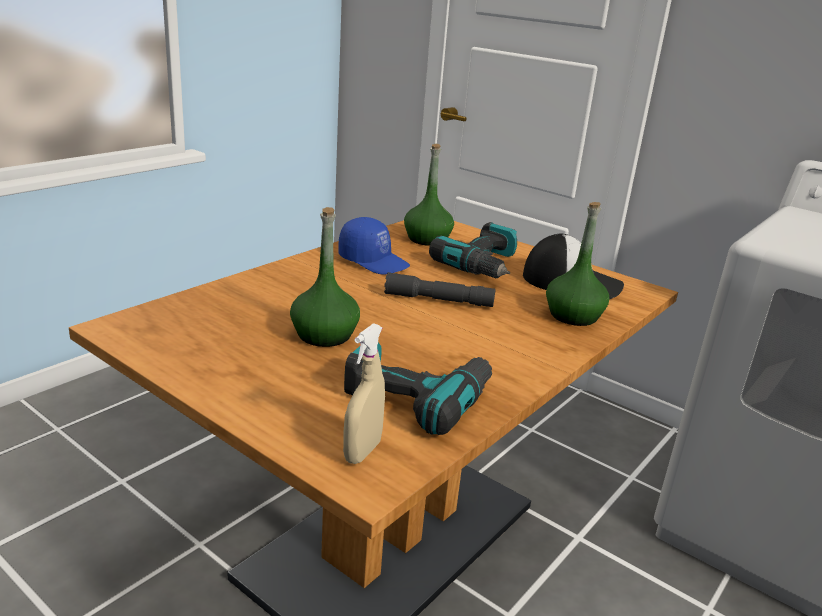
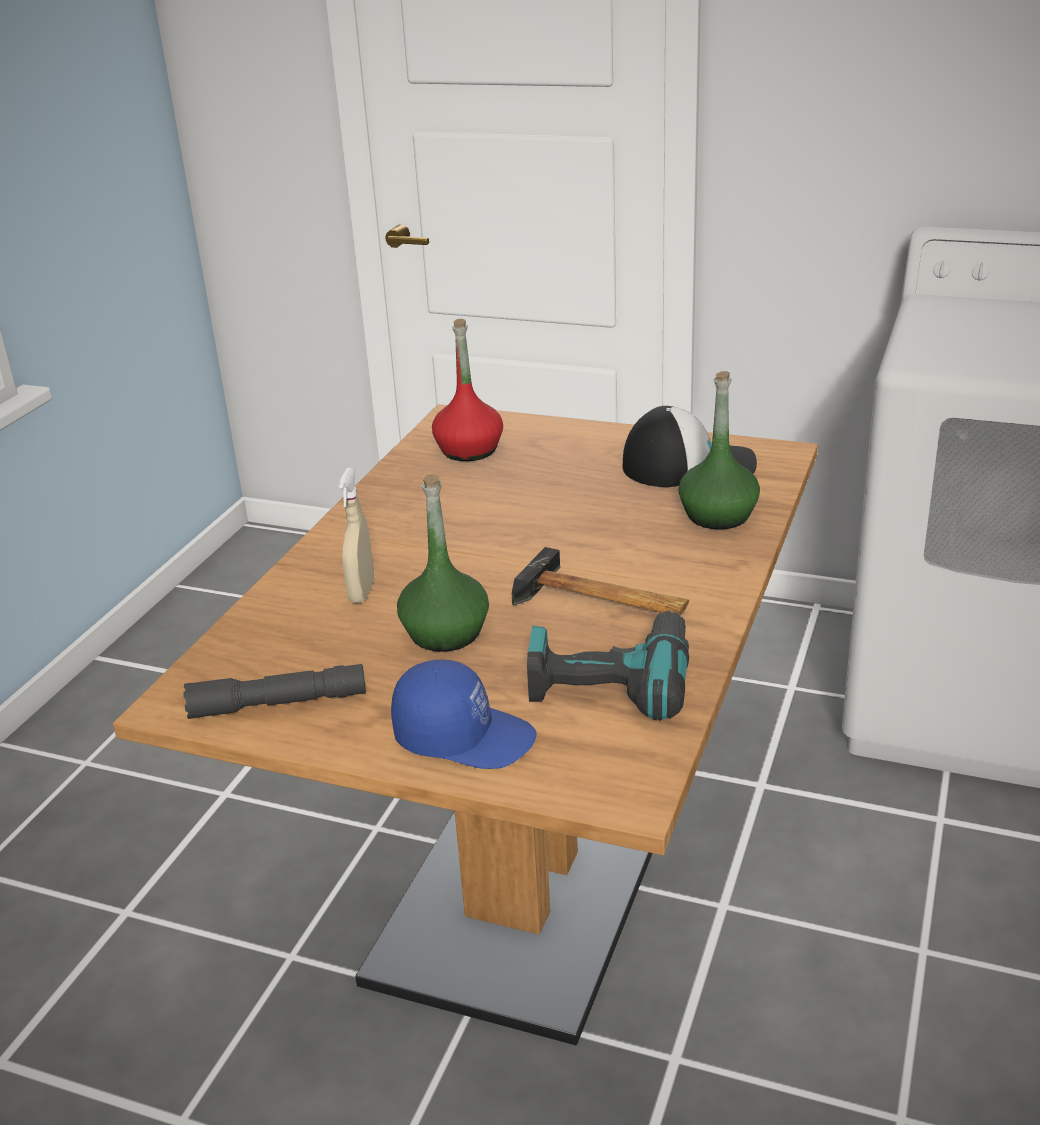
camera: 15 degrees left, 5 degrees up
blue cap [338,217,410,275] -> blue cap moved to [391,660,537,769]
beige spray bottle [343,323,385,464] -> beige spray bottle moved to [338,468,374,603]
grey flashlight [384,272,495,307] -> grey flashlight moved to [183,664,366,719]
green bottle [404,144,454,246] -> red bottle [432,319,503,461]
power drill [429,222,517,278] -> none
none -> hammer [512,547,689,616]

